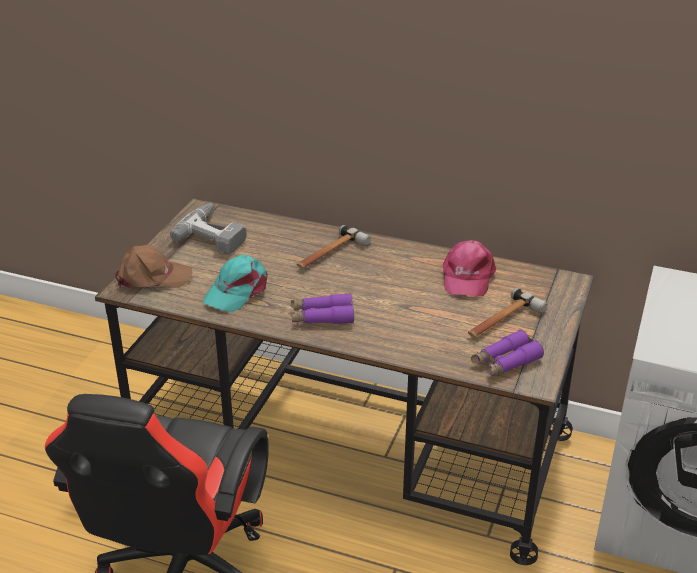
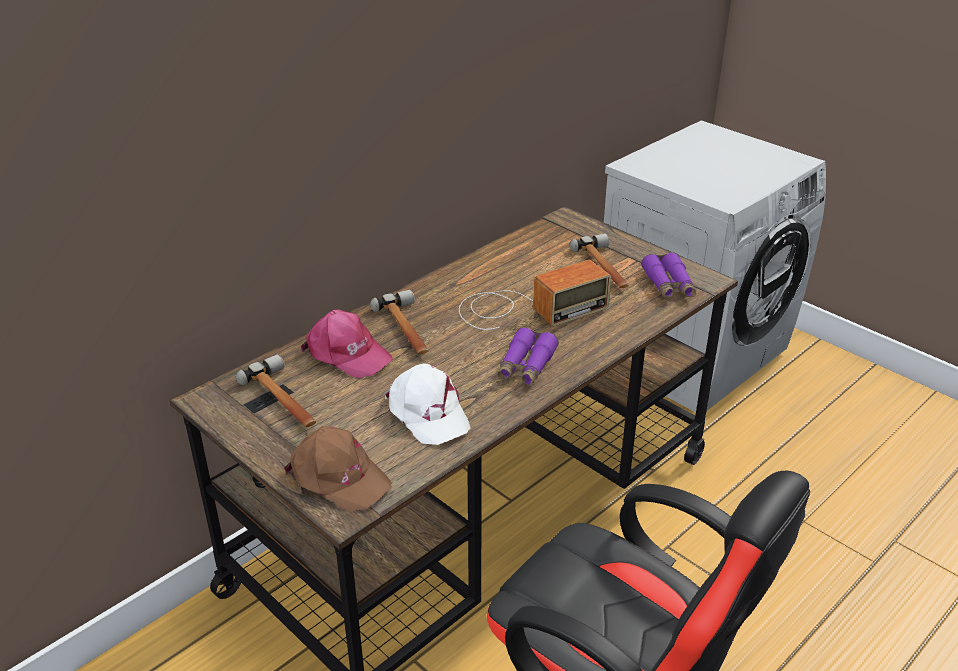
camera: 65 degrees left, 0 degrees up
brown cap [115,245,192,289] -> brown cap turned 105 degrees clockwise [284,426,392,512]
power drill [170,203,247,255] -> hammer [236,355,316,427]
turquoise cap [203,255,268,312] -> white cap [384,363,470,445]
pink cap [443,240,496,296] -> pink cap moved to [301,310,393,378]
none -> radio [459,260,612,330]

